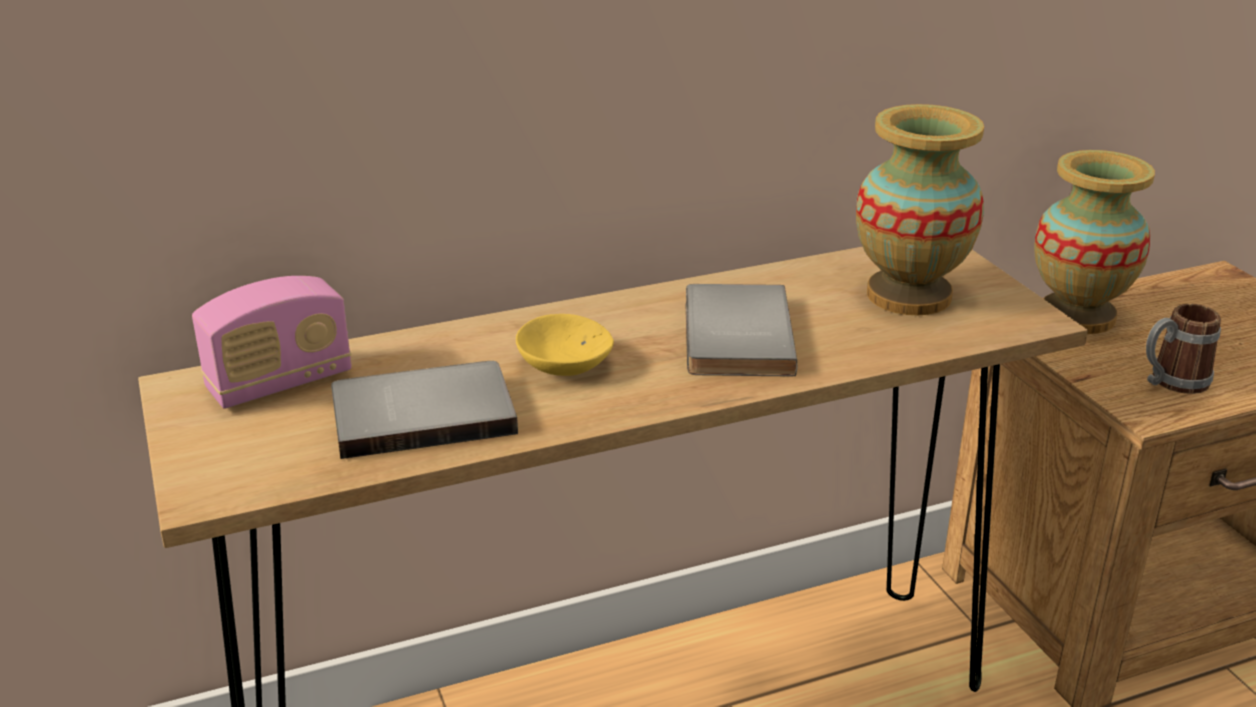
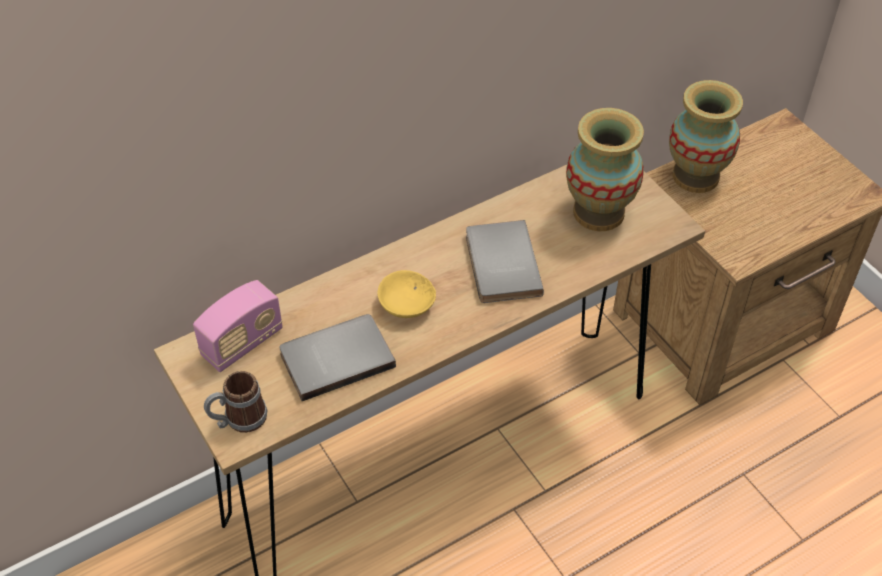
camera: 10 degrees left, 20 degrees up
mug [1146,304,1221,394] -> mug moved to [204,371,268,433]

